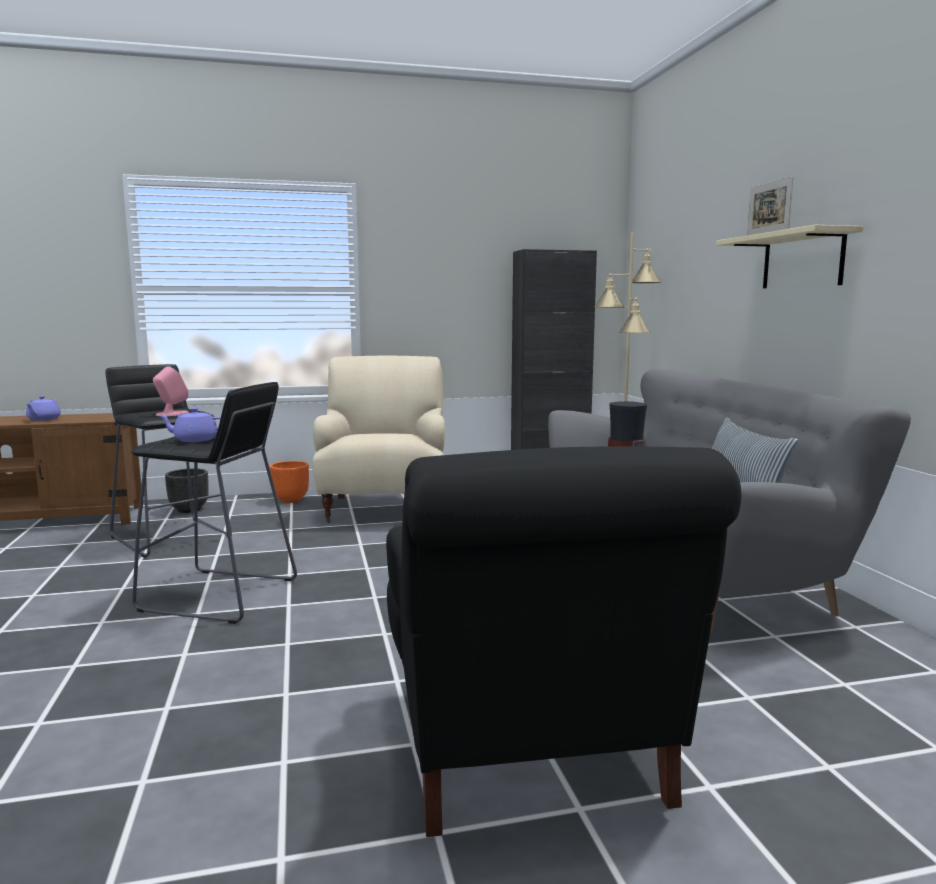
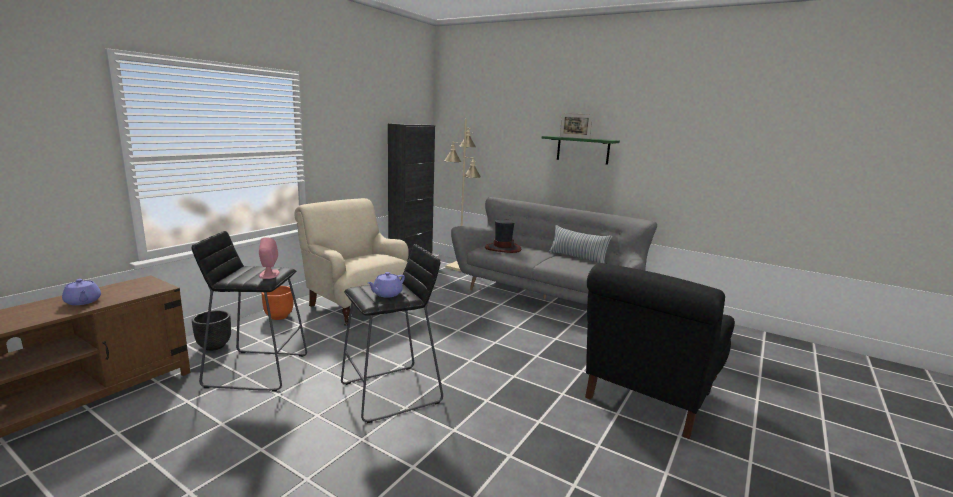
camera: 45 degrees left, 5 degrees up
black armchair [386,446,741,837] -> black armchair turned 90 degrees clockwise [585,263,735,439]
beige shelf [716,225,863,288] -> green shelf [542,136,620,165]

